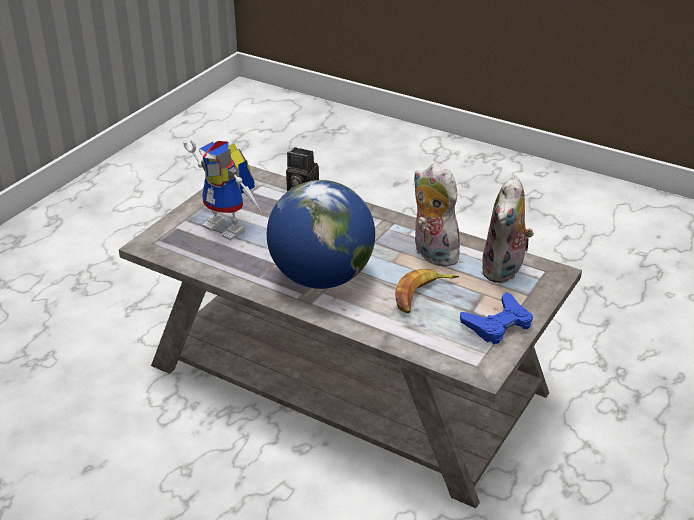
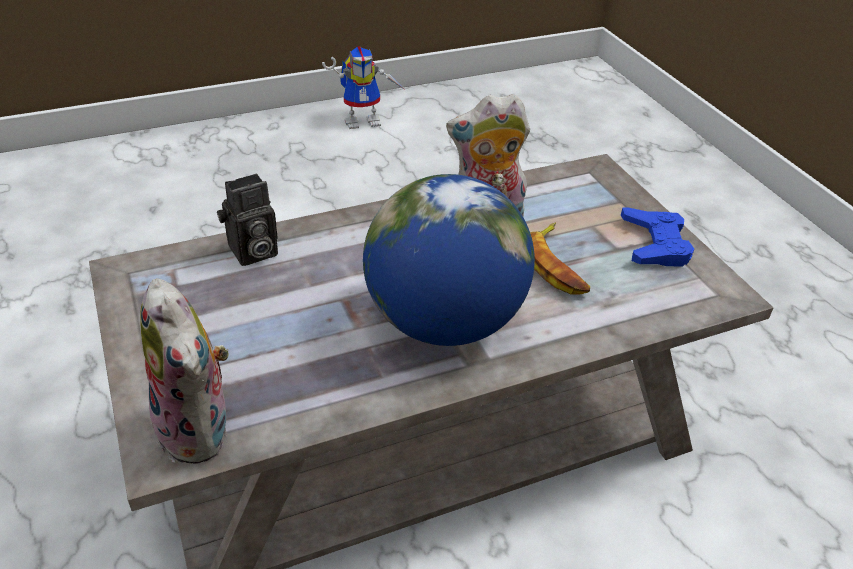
camera: 55 degrees left, 5 degrees up
toy robot [183,140,262,240] -> toy robot moved to [322,46,404,129]
plush toy [481,176,534,283] -> plush toy moved to [140,278,229,464]

